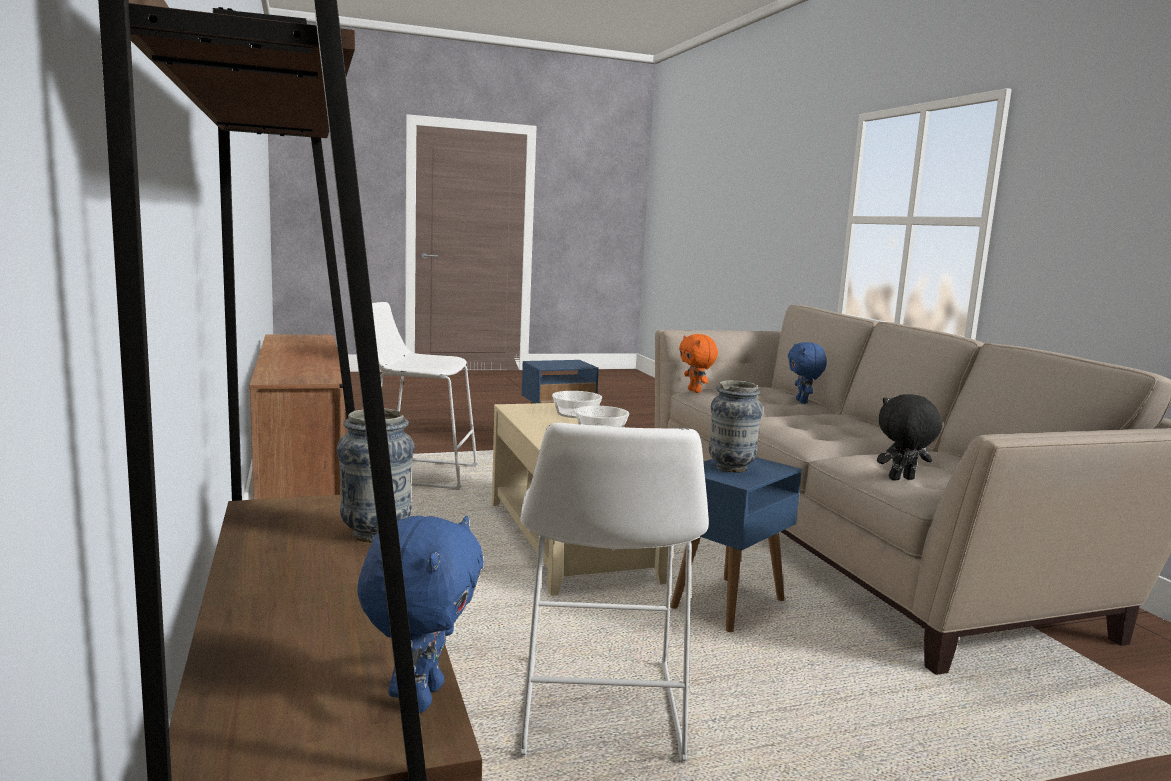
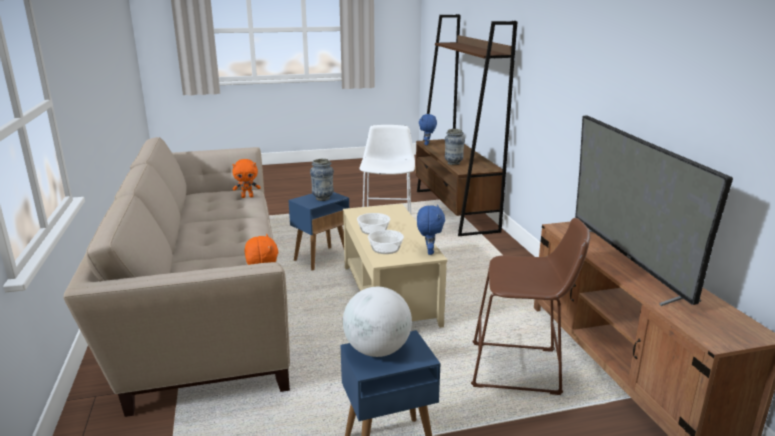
camera: 175 degrees left, 10 degrees up
white stool [372,302,479,490] -> brown stool [471,218,590,395]
blue plush toy [788,342,827,404] -> blue plush toy moved to [417,205,445,255]
black plush toy [877,394,942,480] -> orange plush toy [232,159,261,198]
none -> globe [343,287,412,357]
none -> television [575,116,733,306]

